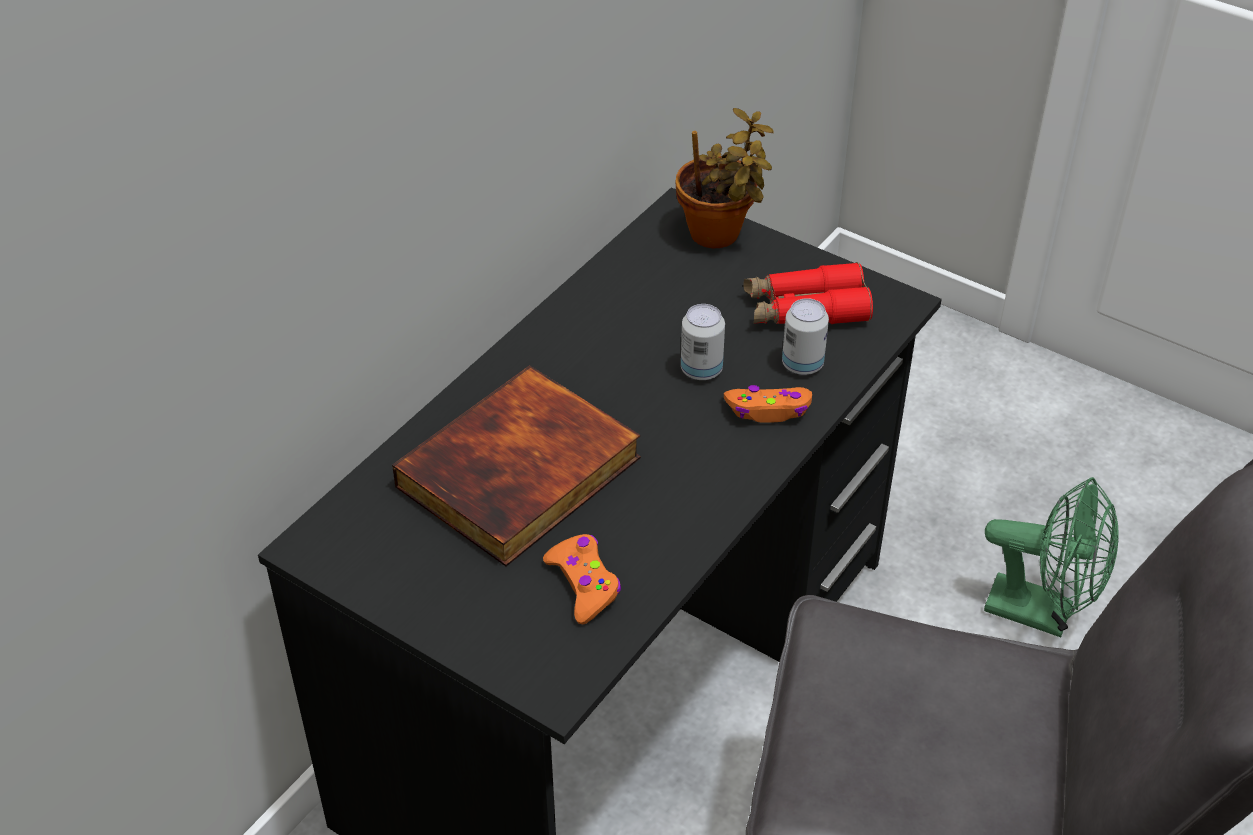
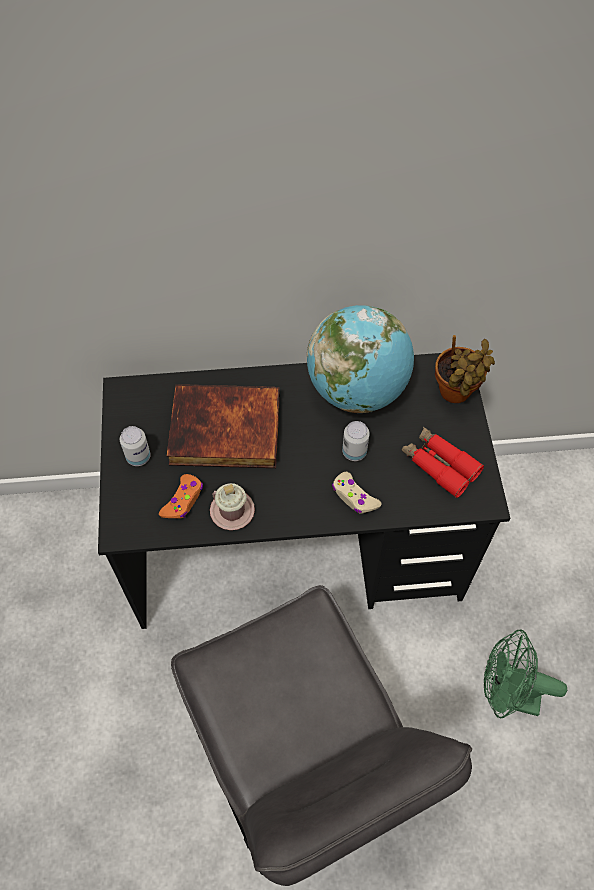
camera: 50 degrees right, 15 degrees up
orange game controller [724,385,812,423] -> beige game controller [332,472,382,514]
can [782,298,829,375] -> can moved to [120,426,151,466]
green fan [984,477,1119,637] -> green fan turned 120 degrees clockwise [484,629,567,719]
none -> pink mug [210,483,255,530]
none -> globe [307,305,414,413]

